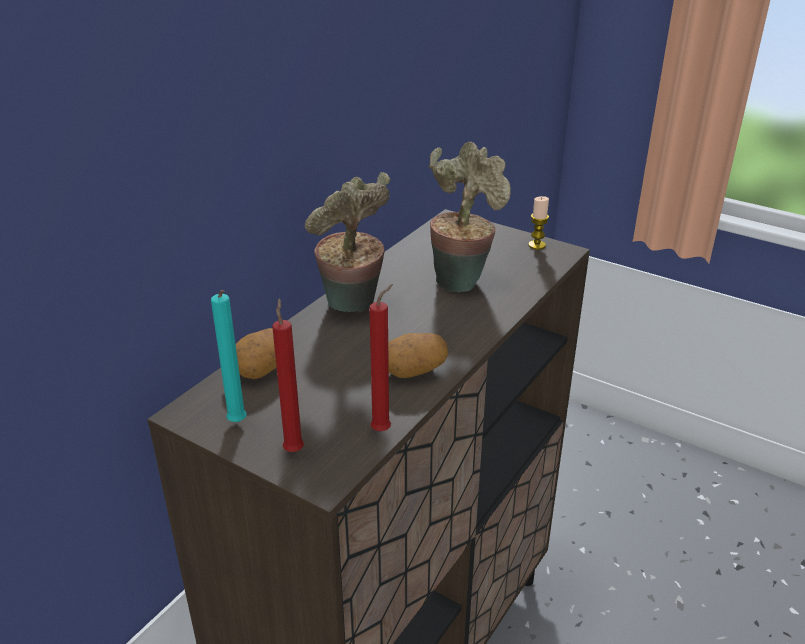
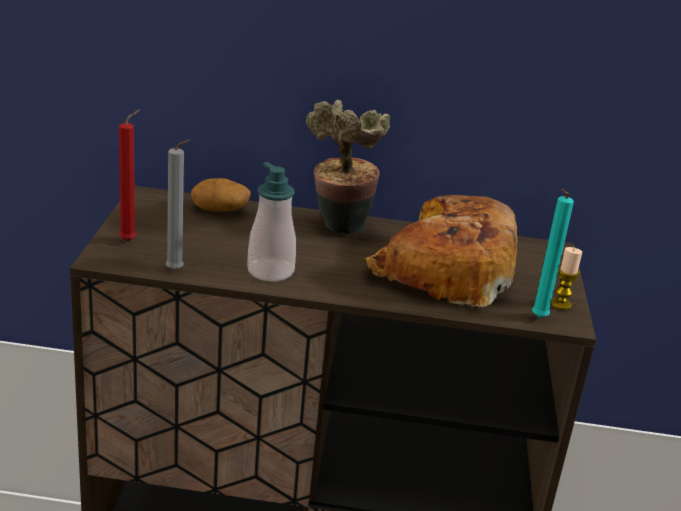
camera: 60 degrees right, 5 degrees down
turquoise candle [211,290,247,422] -> turquoise candle moved to [532,189,574,318]
red candle [369,284,393,431] -> grey candle [166,140,191,271]
potato [388,333,448,378] -> soap dispenser [247,162,296,281]
potted plant [429,142,511,292] -> bread [363,195,517,307]

